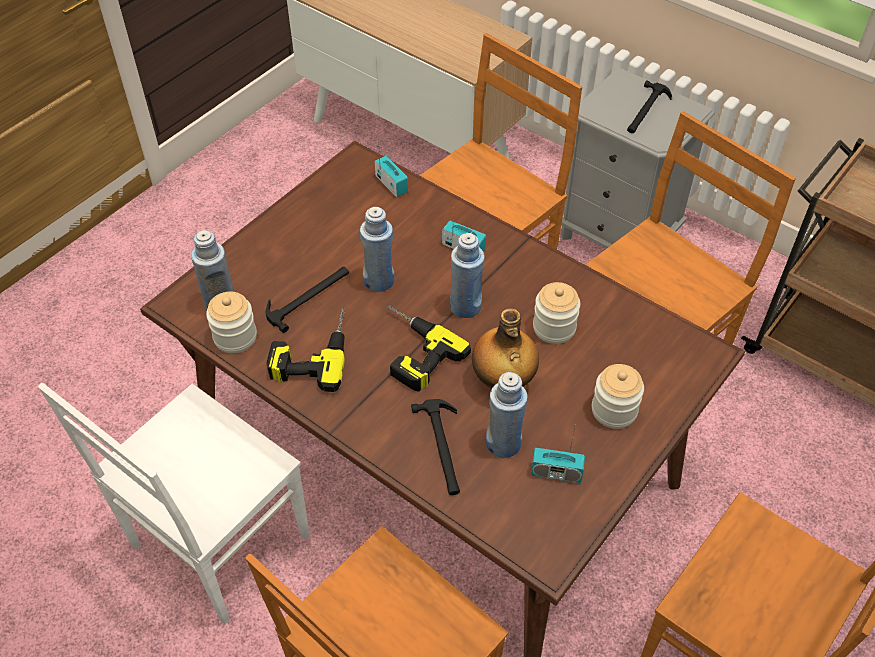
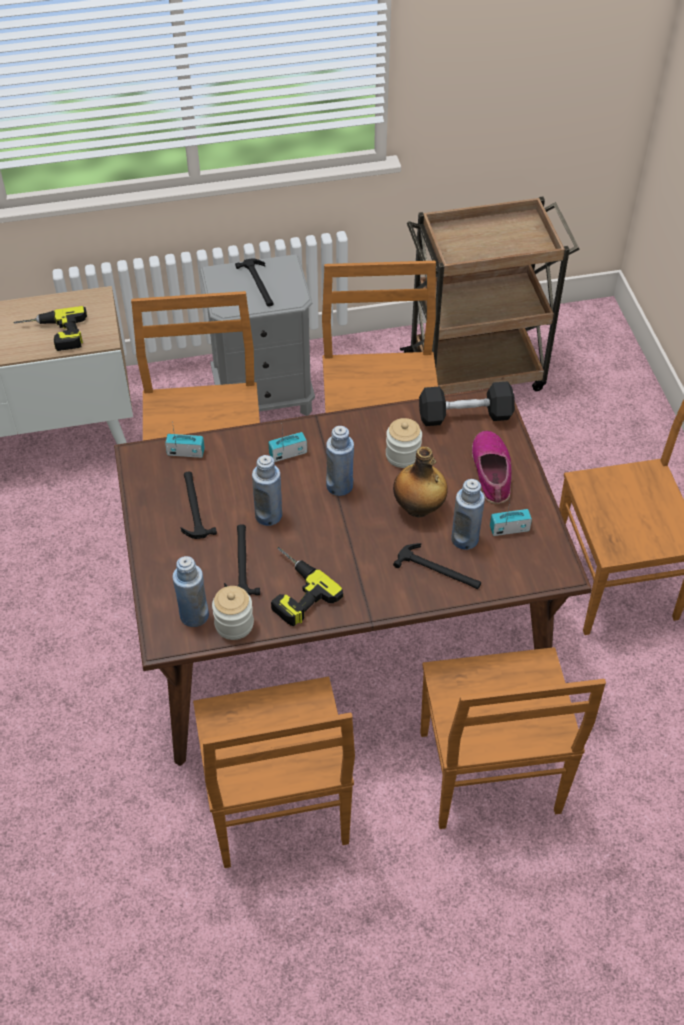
camera: 50 degrees left, 0 degrees up
white chair [38,383,310,624] -> brown chair [193,677,355,868]
power drill [387,305,471,392] -> power drill moved to [13,306,87,351]
radio [531,427,585,483] -> radio turned 150 degrees counterclockwise [490,503,532,536]
jar [592,364,644,429] -> shoe [472,431,512,504]
none -> hammer [180,472,217,539]
none -> black dumbbell [419,382,515,426]

